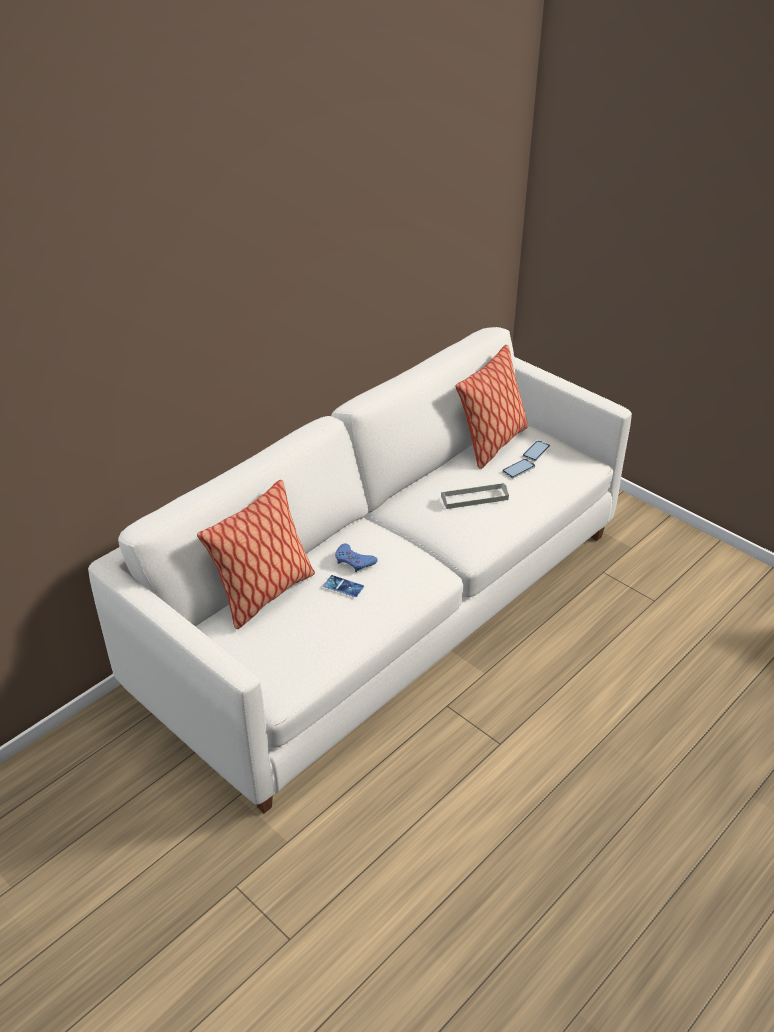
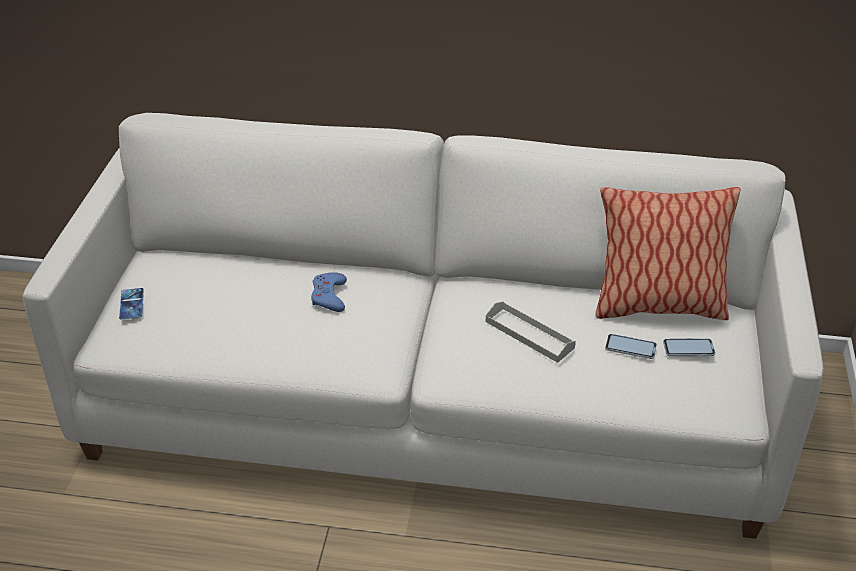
camera: 55 degrees right, 0 degrees up
pillow [197,480,315,629] -> none
phone [323,575,364,597] -> phone moved to [119,288,144,319]

